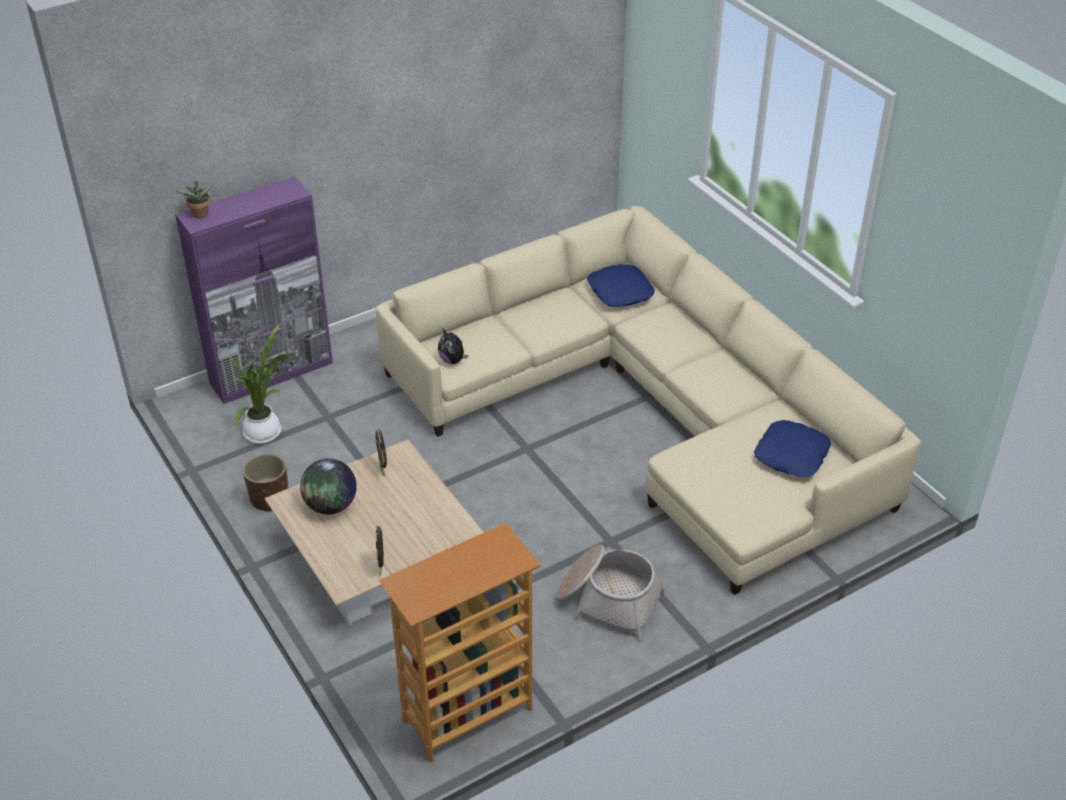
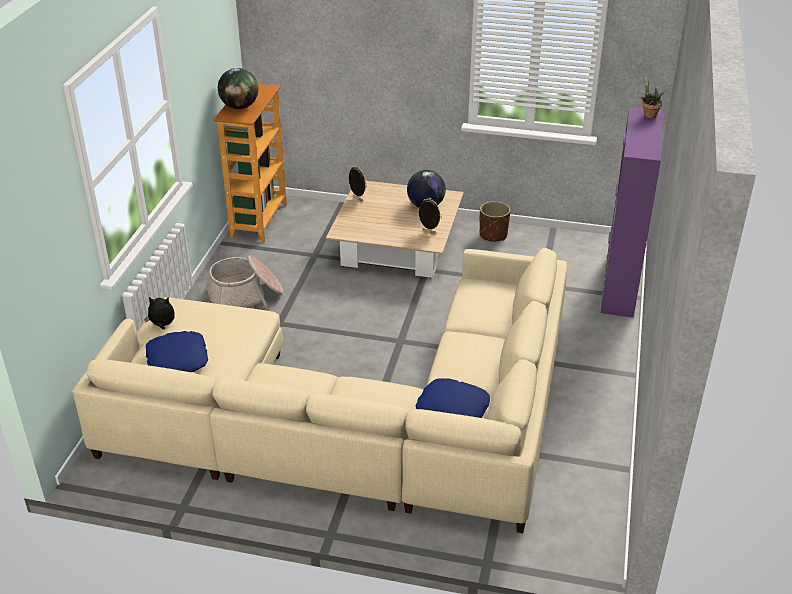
camera: 135 degrees right, 5 degrees down
potted plant [226,324,294,444] -> none
plush toy [438,328,468,364] -> plush toy moved to [144,297,175,330]
none -> globe [218,68,258,109]

